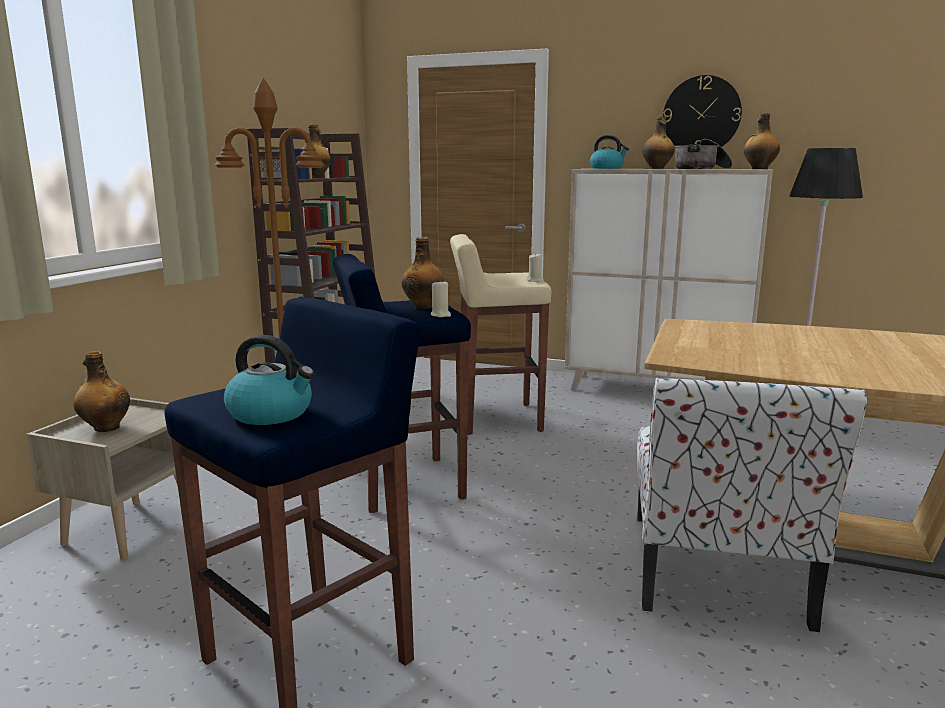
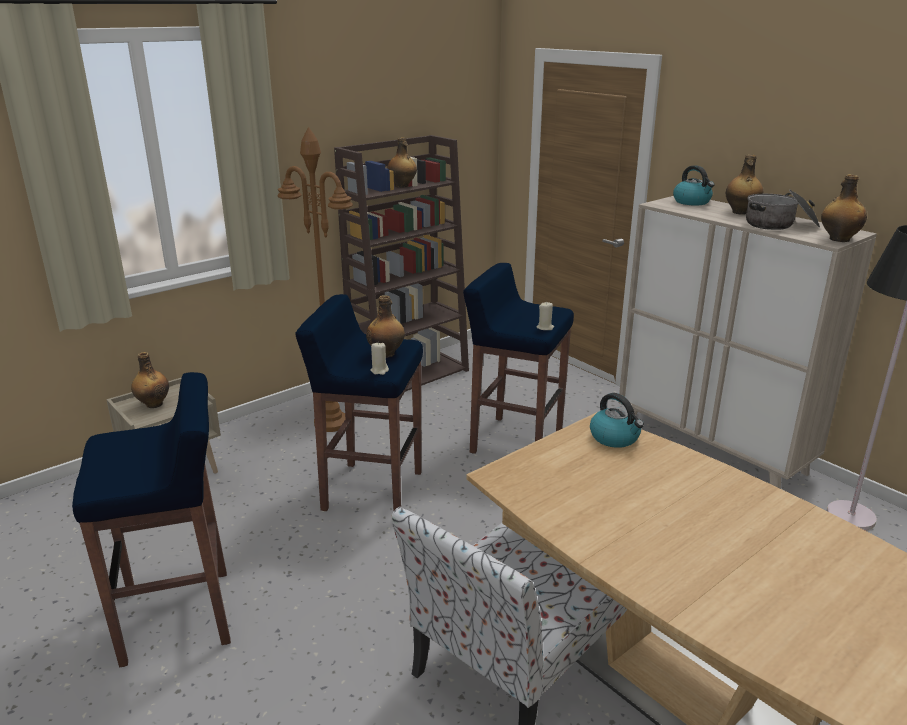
camera: 30 degrees right, 10 degrees up
kettle [224,335,314,425] -> kettle moved to [590,393,644,448]
beige stool [450,234,552,435] -> blue stool [463,263,574,454]
wall clock [663,75,742,147] -> none

